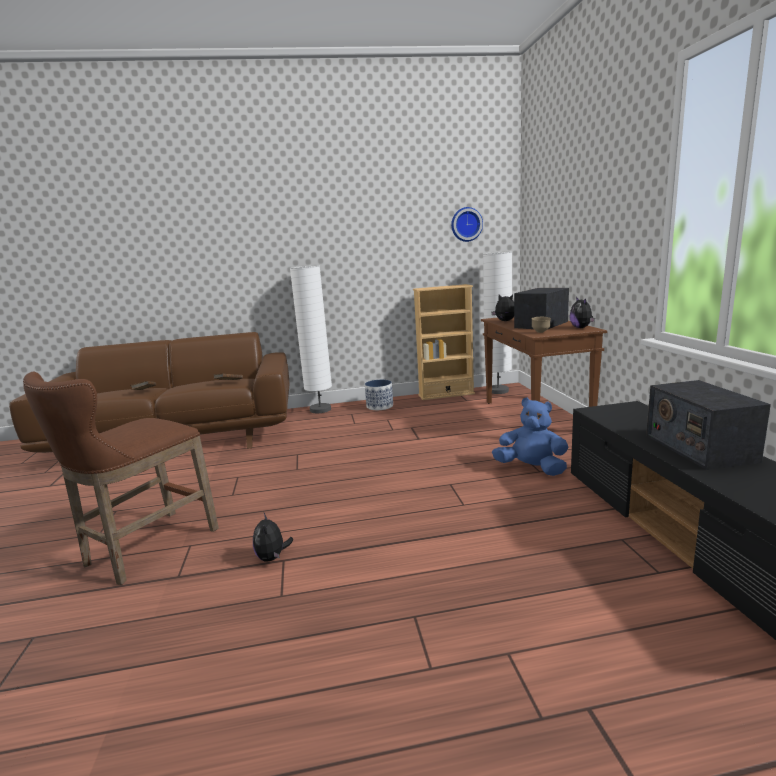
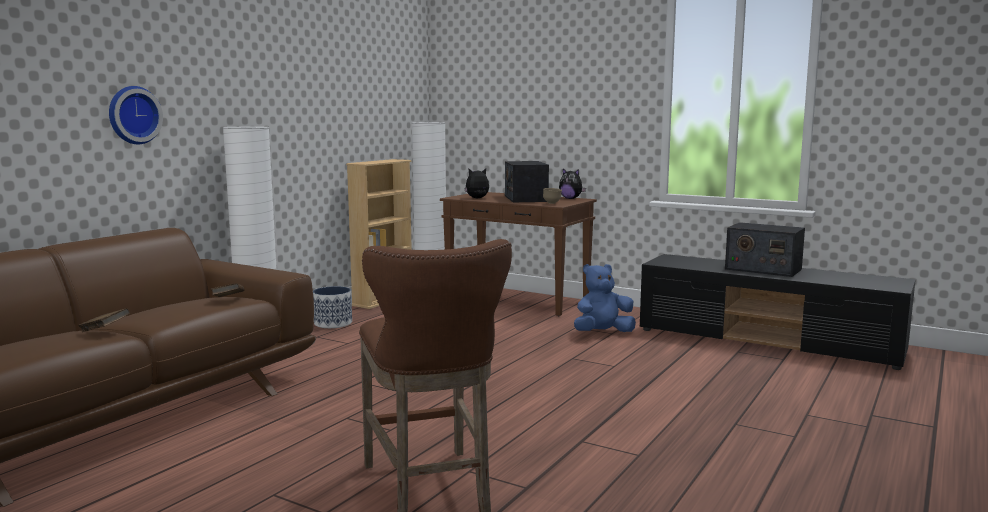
camera: 50 degrees left, 5 degrees down
plush toy [253,513,293,561] -> none
wall clock [451,207,483,242] -> wall clock moved to [109,86,163,144]

